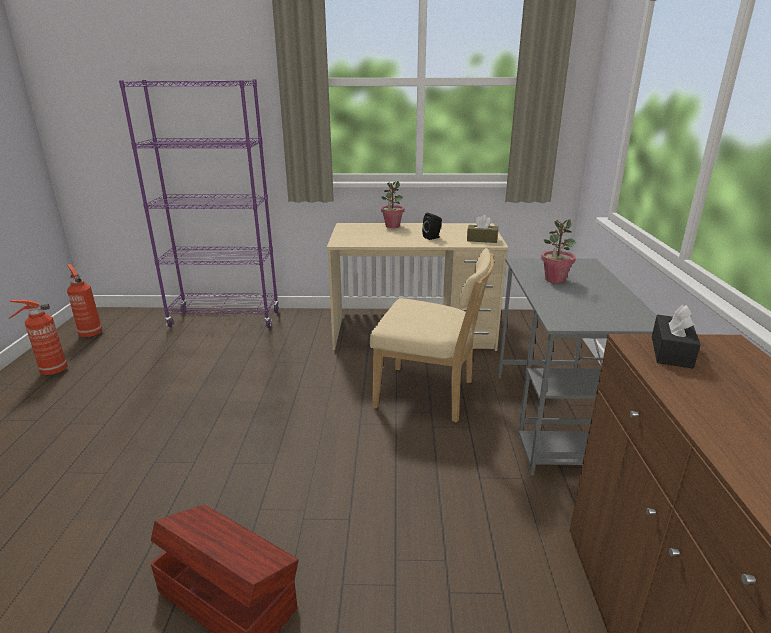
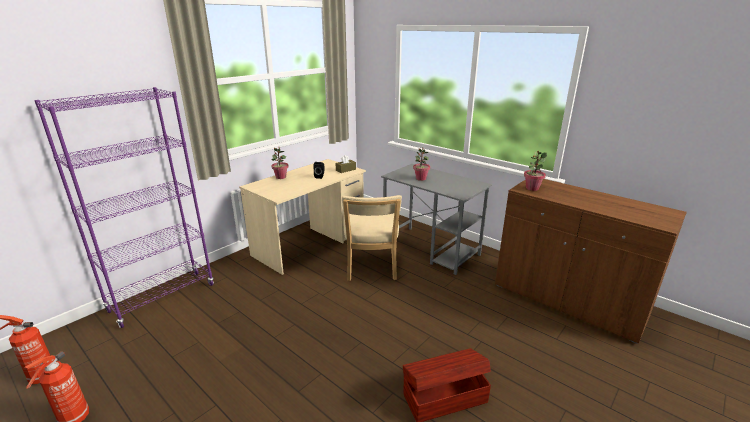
camera: 50 degrees left, 0 degrees up
beige chair [370,248,495,422] -> beige chair turned 120 degrees clockwise [342,195,402,281]
black tissue box [652,305,700,369] -> potted plant [524,151,547,191]

